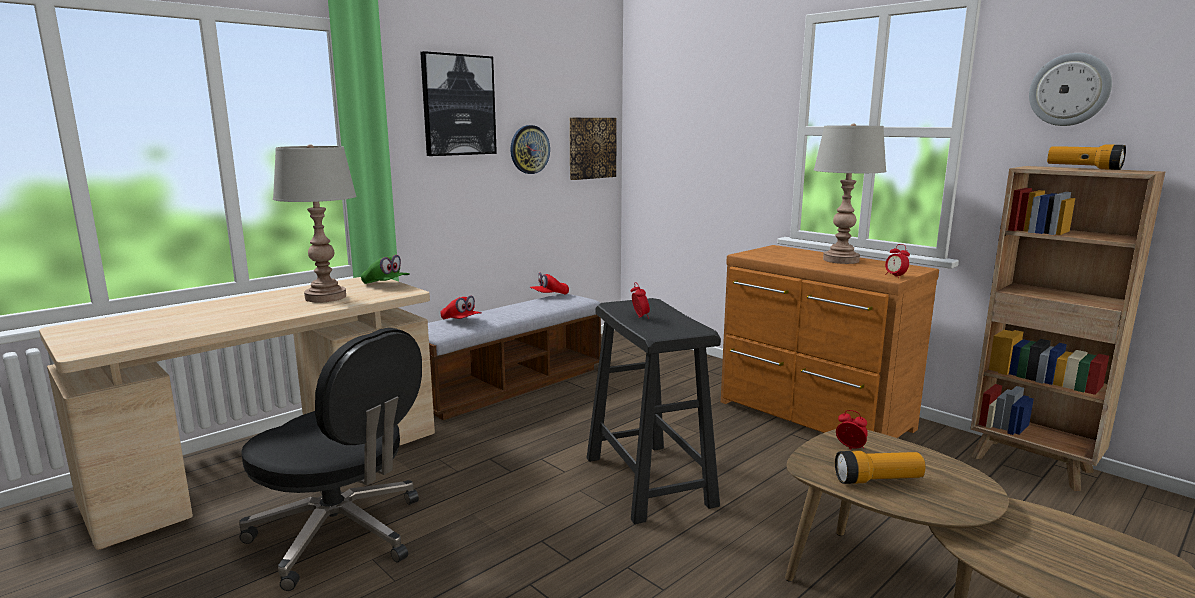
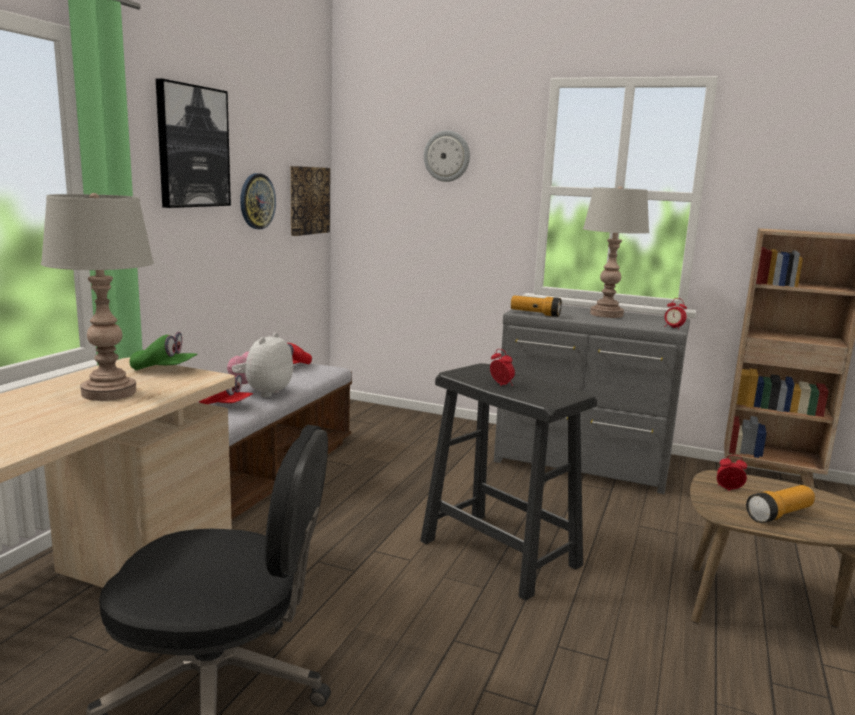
camera: 25 degrees left, 0 degrees up
brown dresser [721,245,939,438] -> grey dresser [494,306,690,494]
wall clock [1029,53,1112,126] -> wall clock moved to [424,130,470,182]
flashlight [1047,145,1126,170] -> flashlight moved to [511,296,562,317]
none -> plush toy [227,332,293,397]

